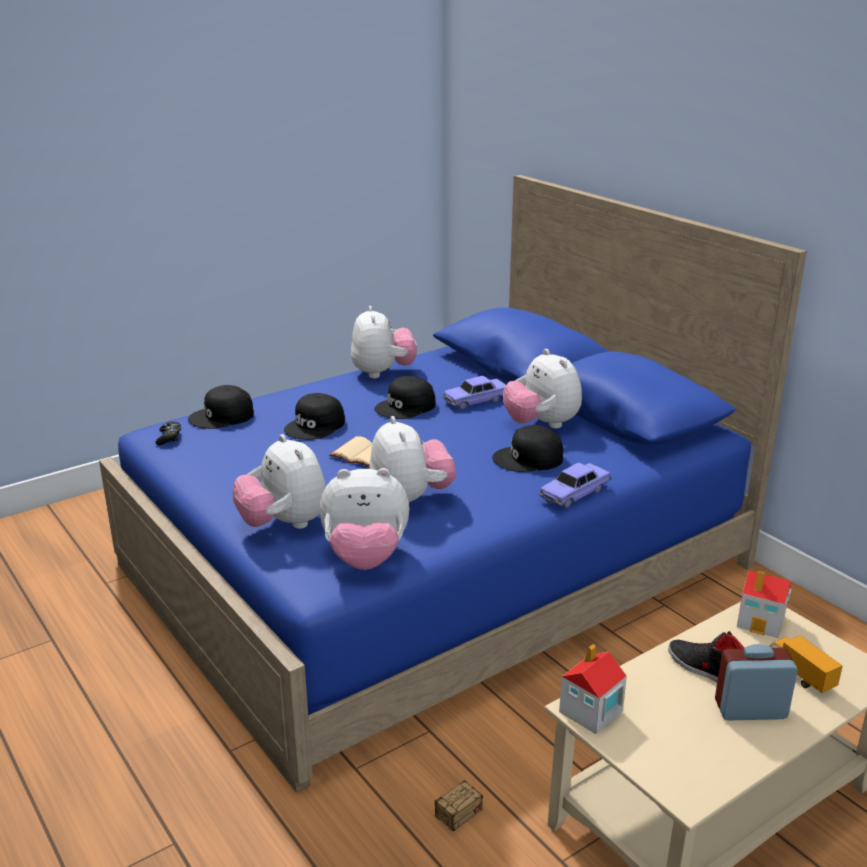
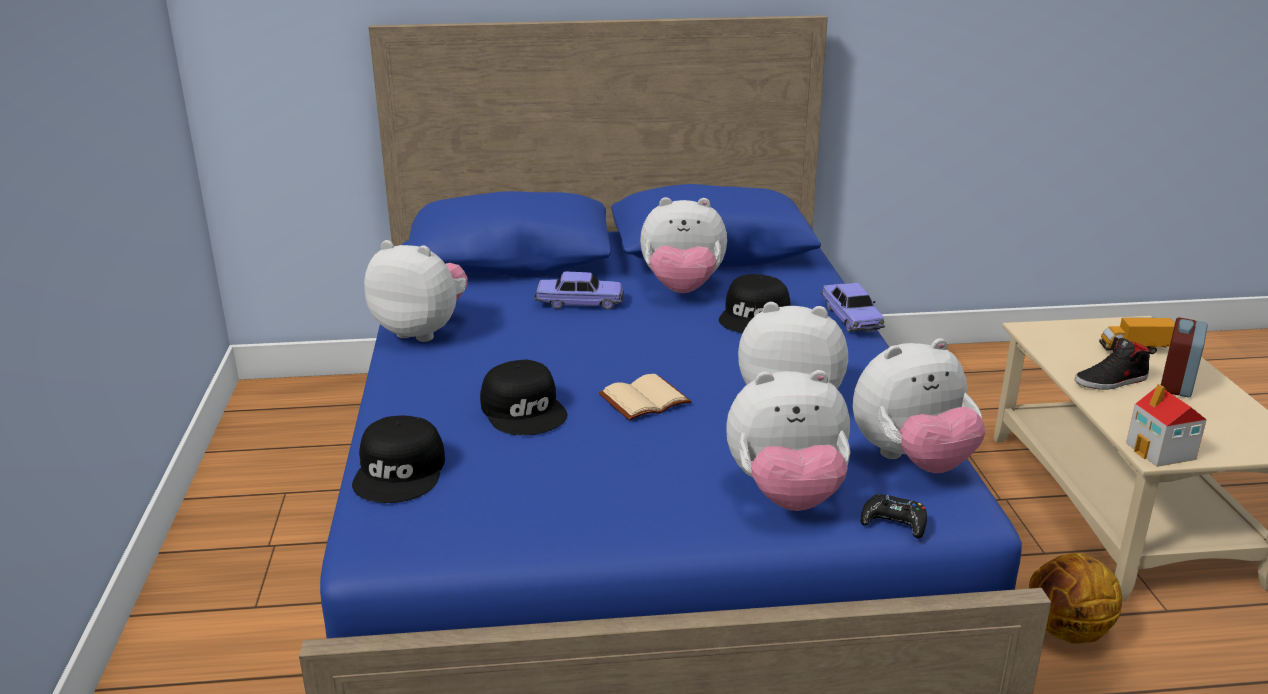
camera: 60 degrees left, 0 degrees up
black game controller [156,422,181,445] -> black game controller moved to [860,494,927,538]
plush toy [319,468,409,570] -> plush toy turned 45 degrees clockwise [853,338,985,473]
black cap [374,376,436,419] -> none
storage box [435,717,505,831] -> basketball [1029,553,1122,643]
toy car [443,376,506,409] -> toy car turned 90 degrees counterclockwise [534,272,624,310]
toy house [737,570,792,638] -> none

